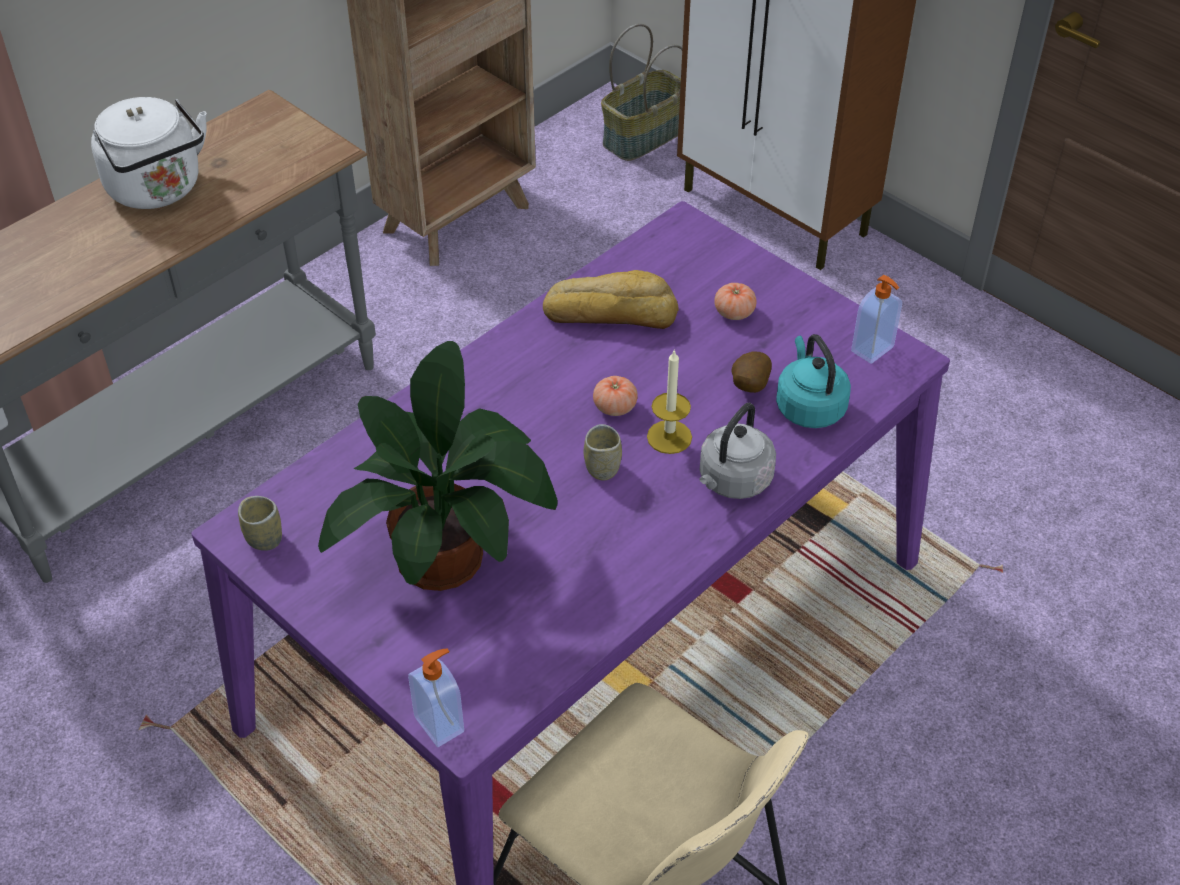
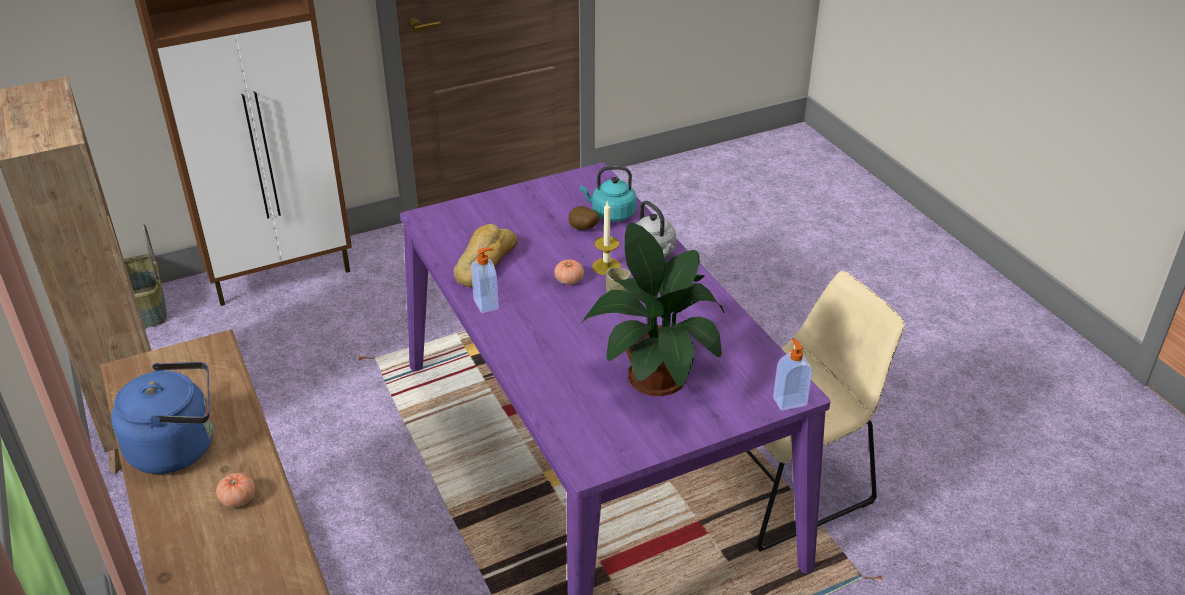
camera: 70 degrees left, 10 degrees down
white kettle [91,97,207,209] -> blue kettle [111,362,213,474]
cup [238,496,282,551] -> none
tomato [714,283,757,320] -> tomato moved to [216,473,255,507]
soap dispenser [851,275,902,364] -> soap dispenser moved to [471,248,499,313]

